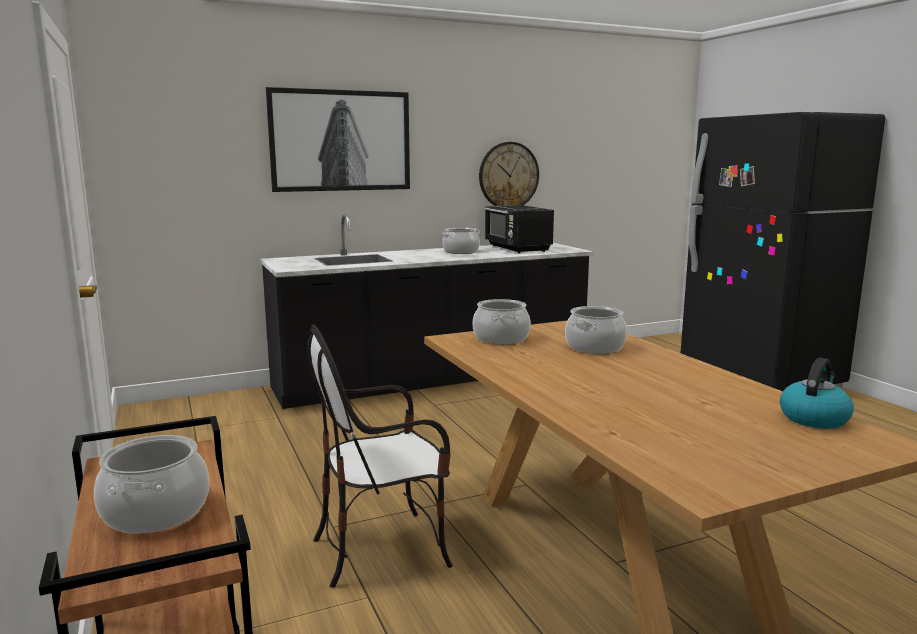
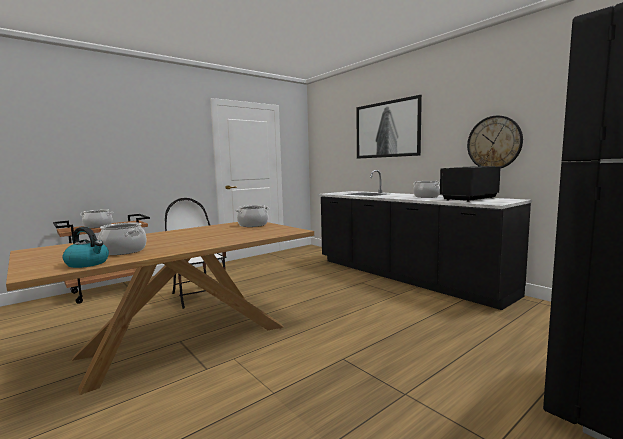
camera: 75 degrees right, 5 degrees down
cooking pot [565,306,627,354] -> cooking pot moved to [98,223,147,255]

